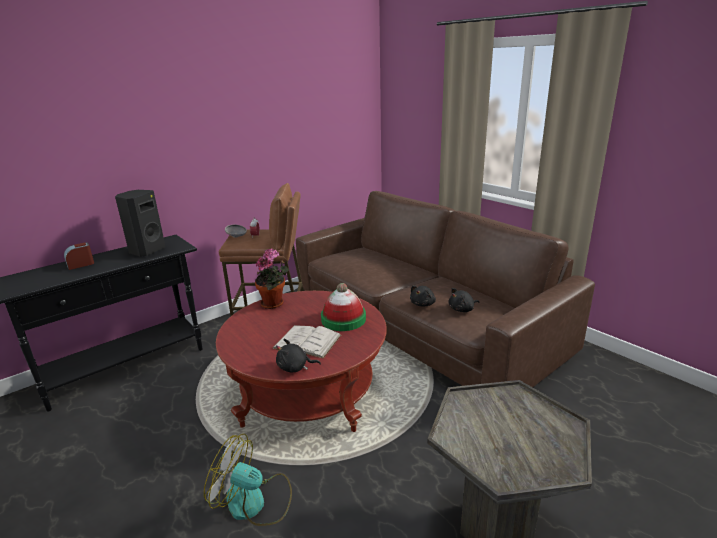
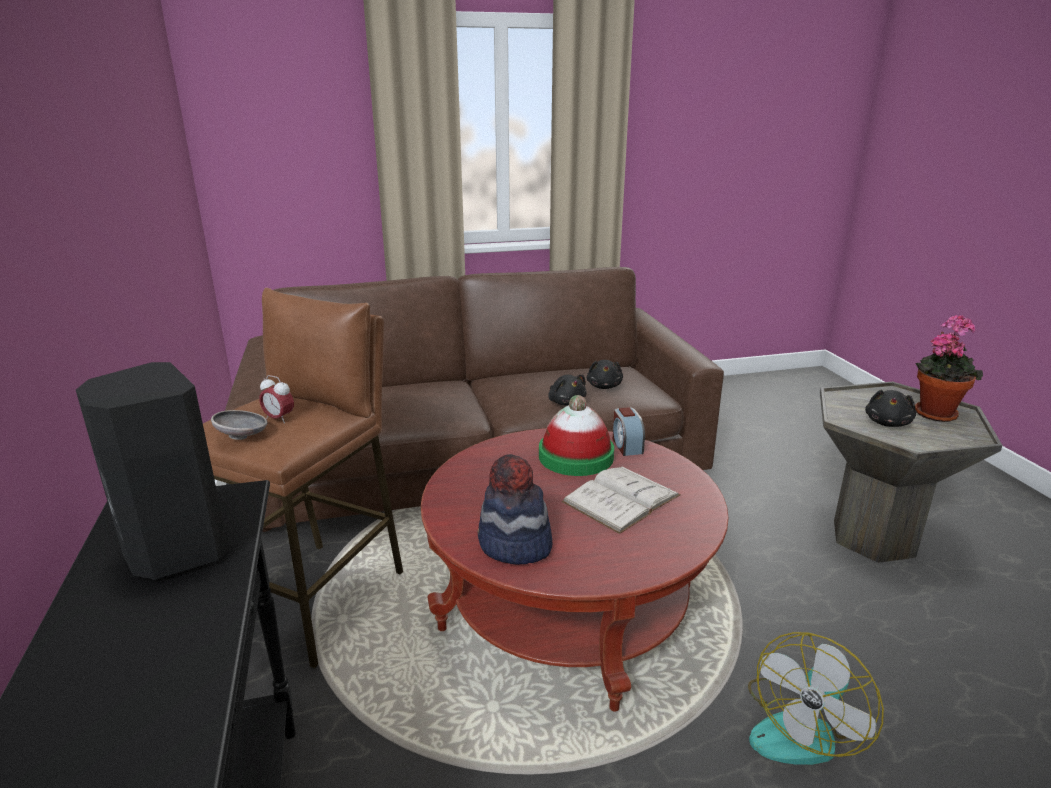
camera: 65 degrees left, 0 degrees up
alarm clock [64,243,94,270] -> alarm clock moved to [613,407,645,456]
potted plant [255,249,289,309] -> potted plant moved to [915,314,983,422]
black plush toy [276,339,321,373] -> black plush toy moved to [865,390,916,427]
none -> hat [478,454,552,565]

